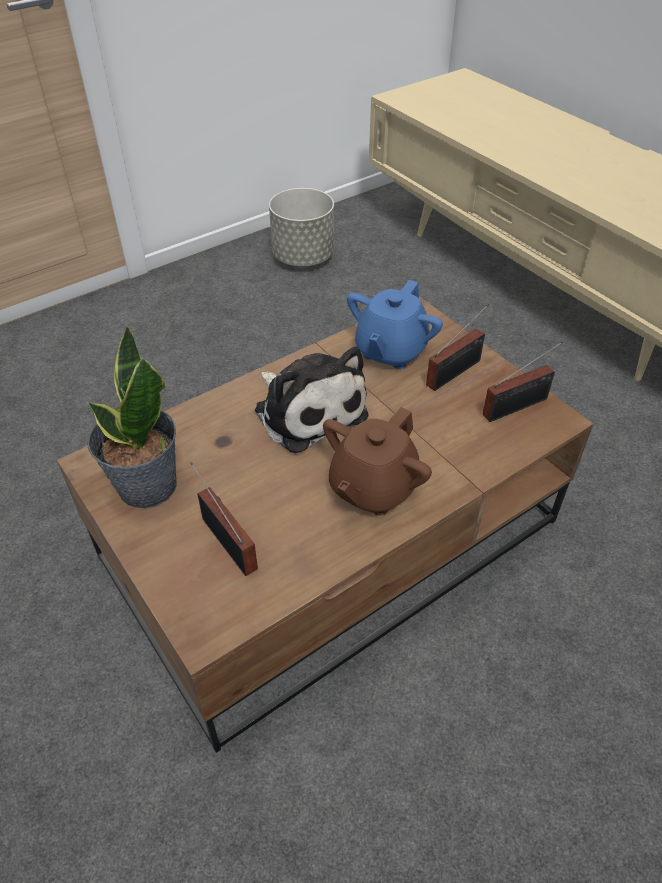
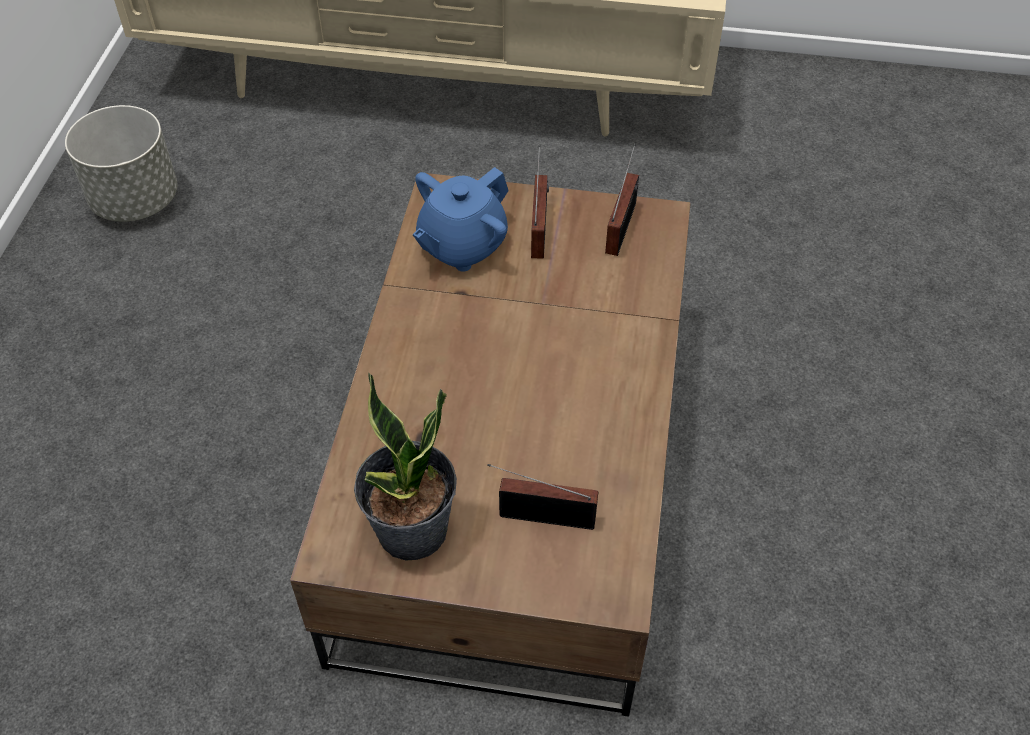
camera: 45 degrees left, 5 degrees up
plush toy [255,347,368,454] -> none
brown teapot [323,407,432,516] -> none
blue teapot [347,280,443,369] -> blue teapot turned 60 degrees clockwise [413,167,509,272]

